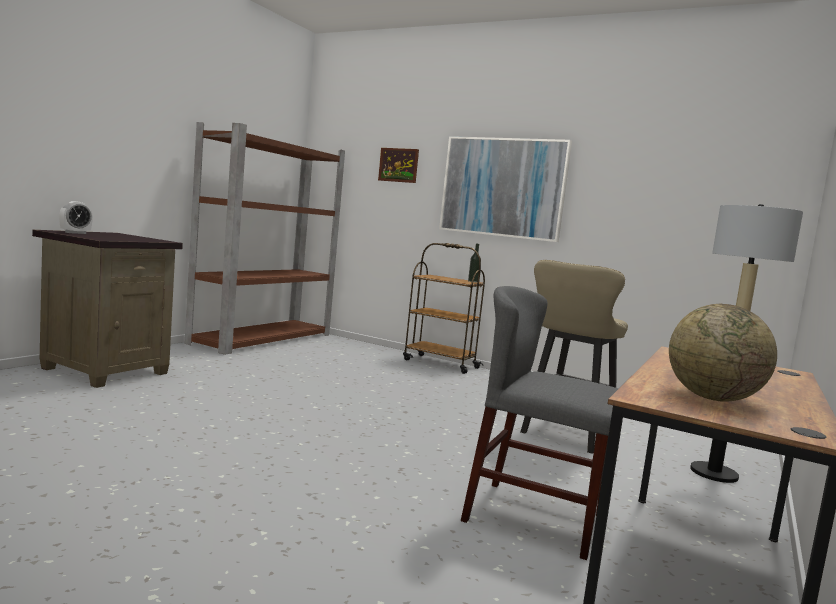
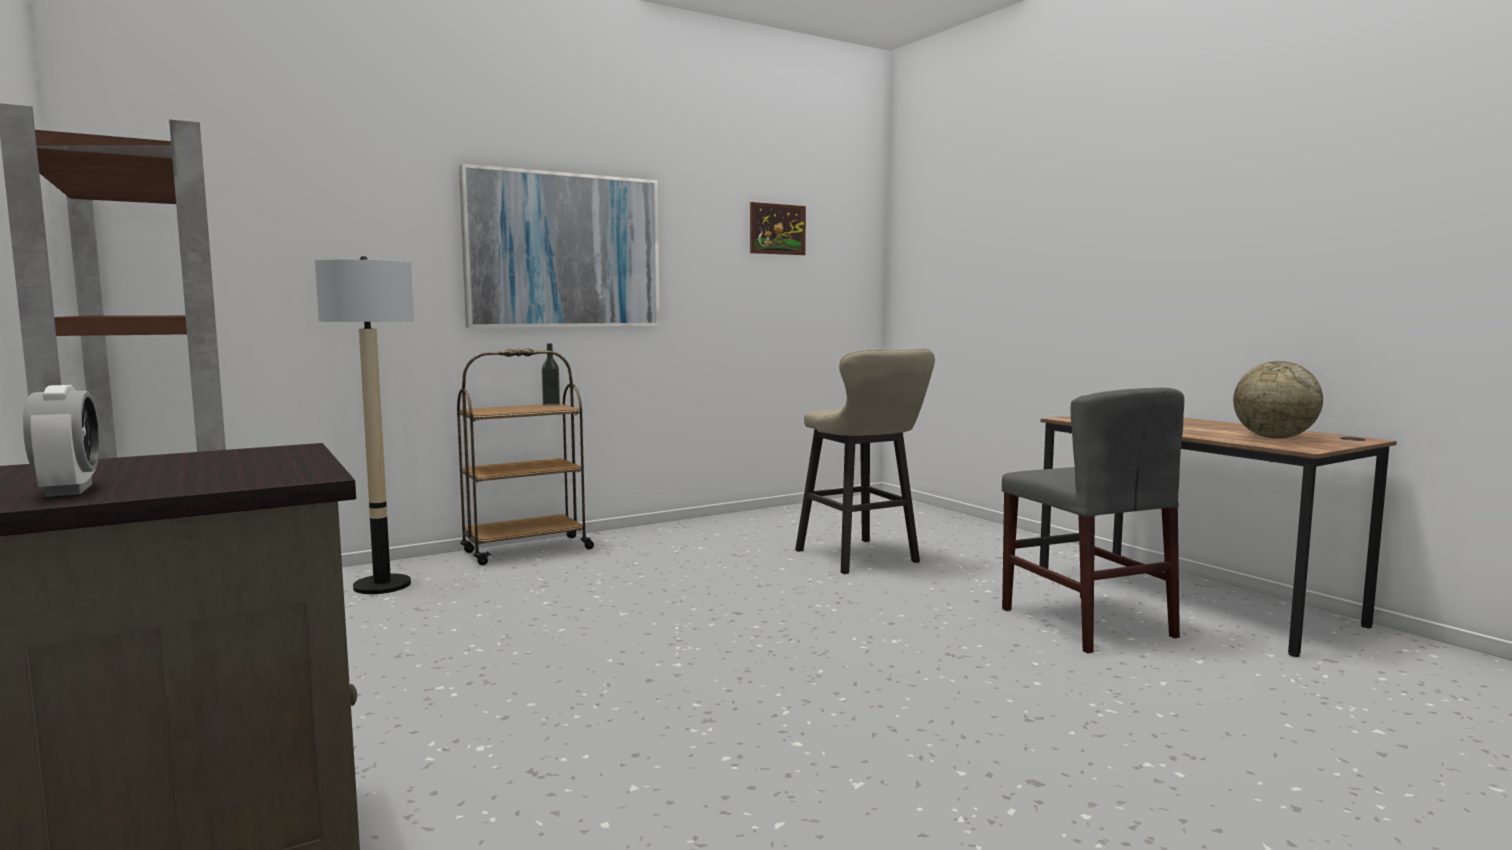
camera: 60 degrees left, 0 degrees up
picture [378,148,419,183] -> picture moved to [750,202,806,255]
grey chair [461,286,618,560] -> grey chair turned 75 degrees counterclockwise [1002,388,1184,653]
floor lamp [690,204,803,483] -> floor lamp moved to [315,256,414,594]

